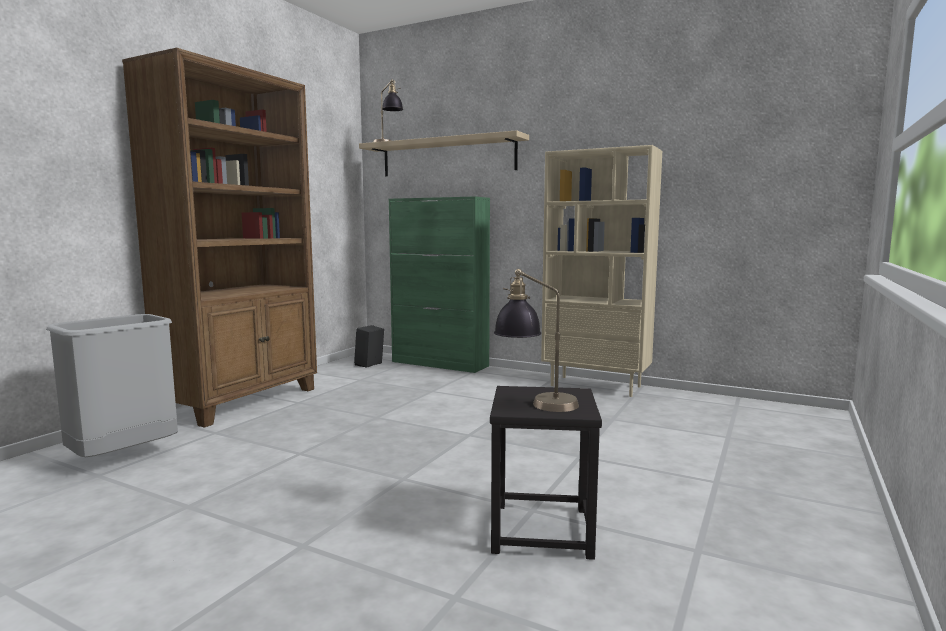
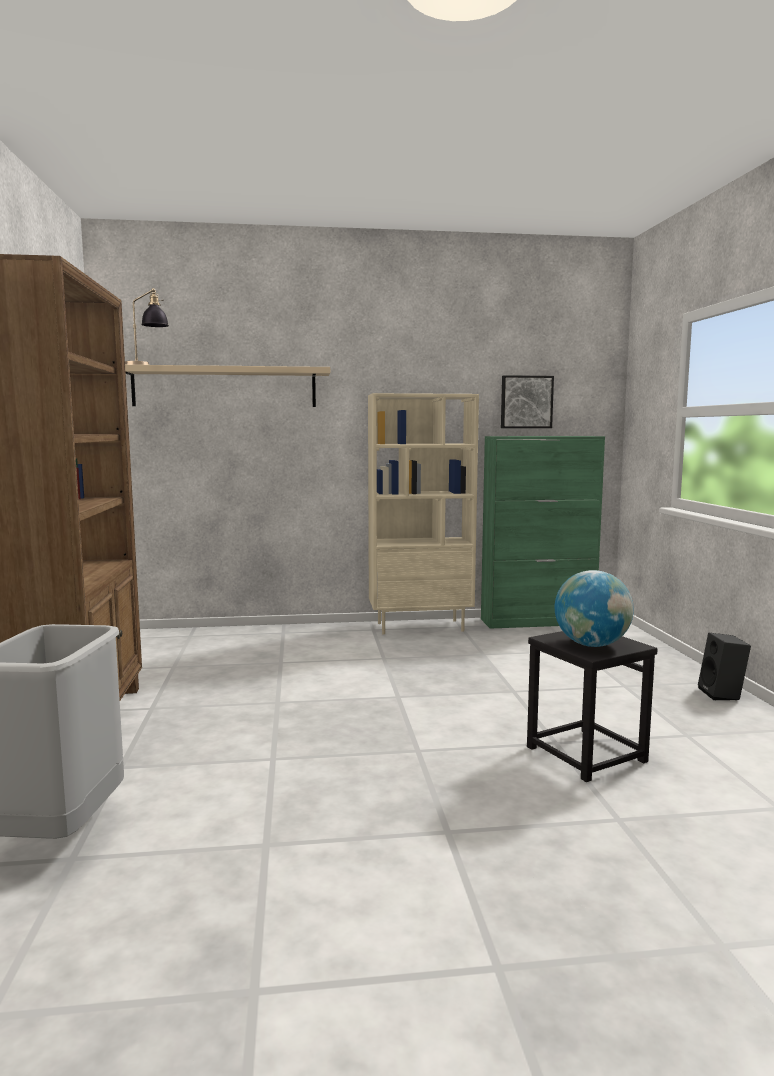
camera: 35 degrees left, 0 degrees up
black speaker [354,325,384,368] -> black speaker moved to [698,633,751,700]
green cabinet [389,196,490,373] -> green cabinet moved to [481,436,605,629]
table lamp [494,269,579,412] -> globe [555,570,634,647]
none -> picture [501,375,554,428]

